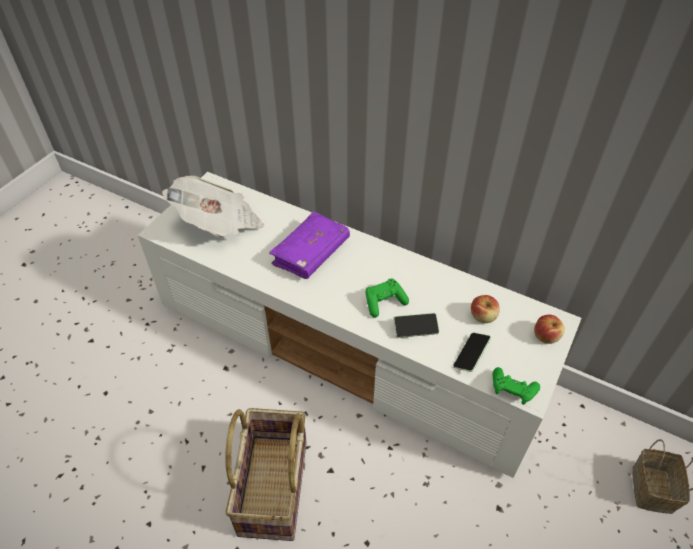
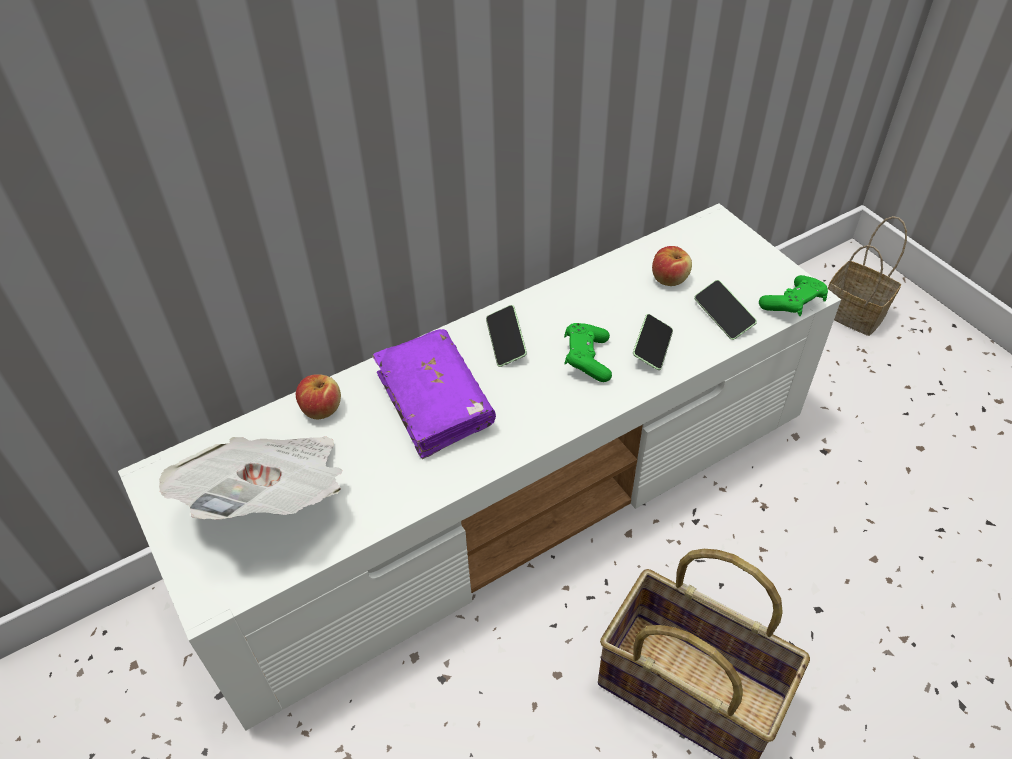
camera: 60 degrees left, 0 degrees up
apple [534,315,565,344] -> apple moved to [296,374,341,419]
none -> phone [486,305,527,367]

